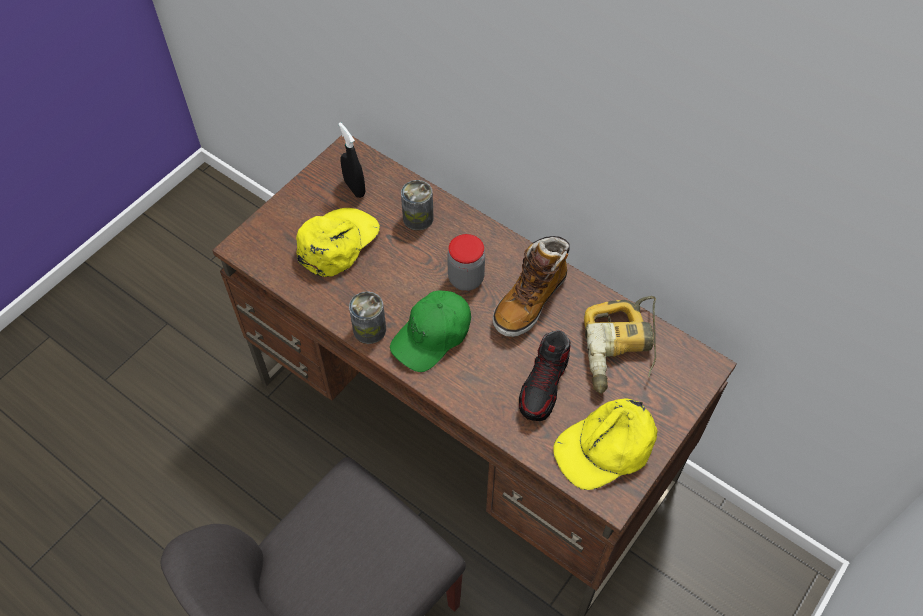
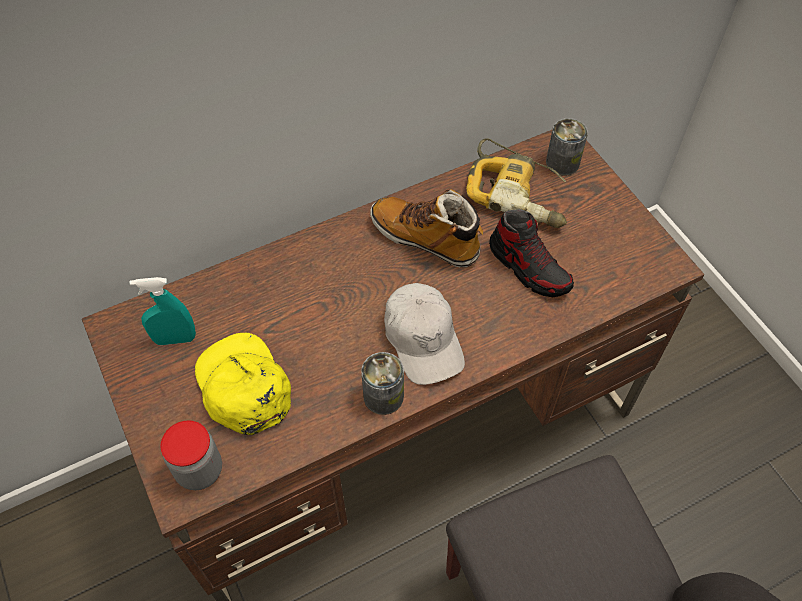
camera: 65 degrees left, 0 degrees up
black spray bottle [338,122,365,198] -> turquoise spray bottle [130,277,196,345]
green cap [390,291,471,372] -> white cap [384,283,465,385]
can [401,180,434,231] -> can moved to [546,118,588,176]
jar [447,234,485,291] -> jar moved to [161,420,222,490]
boot [493,236,570,337] -> boot turned 150 degrees clockwise [370,189,483,267]
yellow cap [553,399,658,490] -> none

